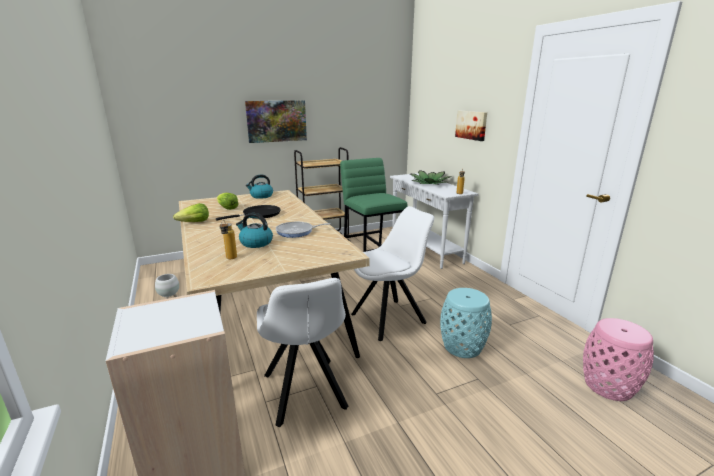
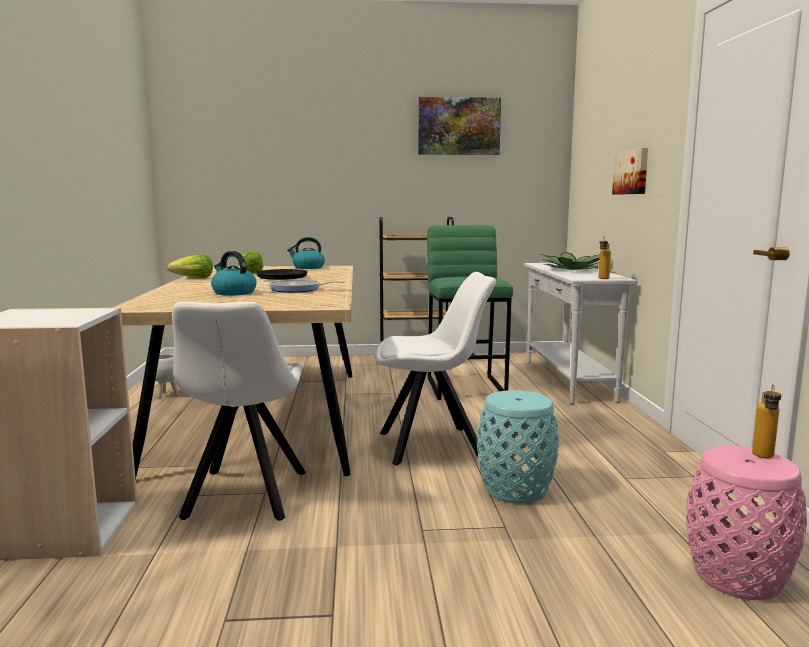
camera: 20 degrees right, 10 degrees down
bottle [219,220,237,259] -> bottle moved to [752,384,781,458]
picture [245,100,307,143] -> picture moved to [418,97,501,155]

